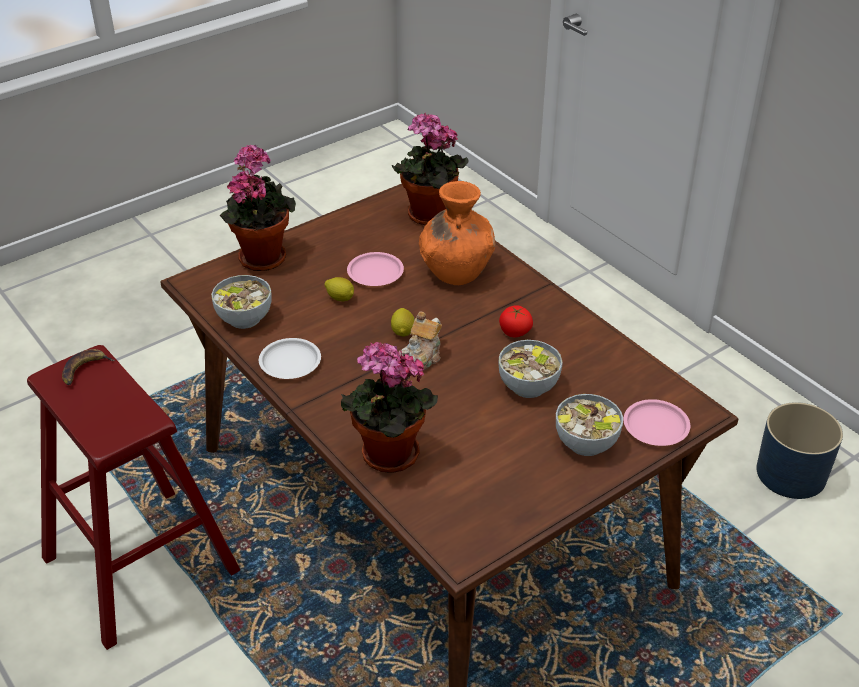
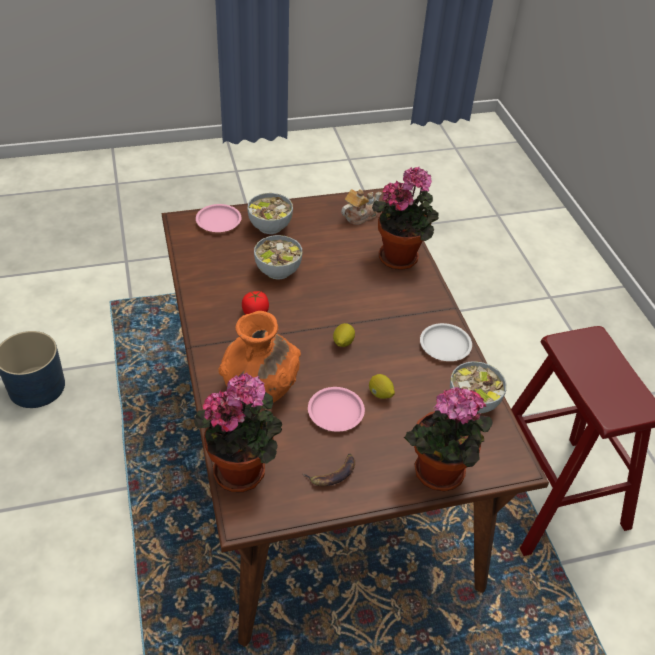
camera: 160 degrees left, 5 degrees up
banana [62,349,115,385] -> banana moved to [302,454,355,486]
teapot [401,311,442,371] -> teapot moved to [341,189,382,225]

